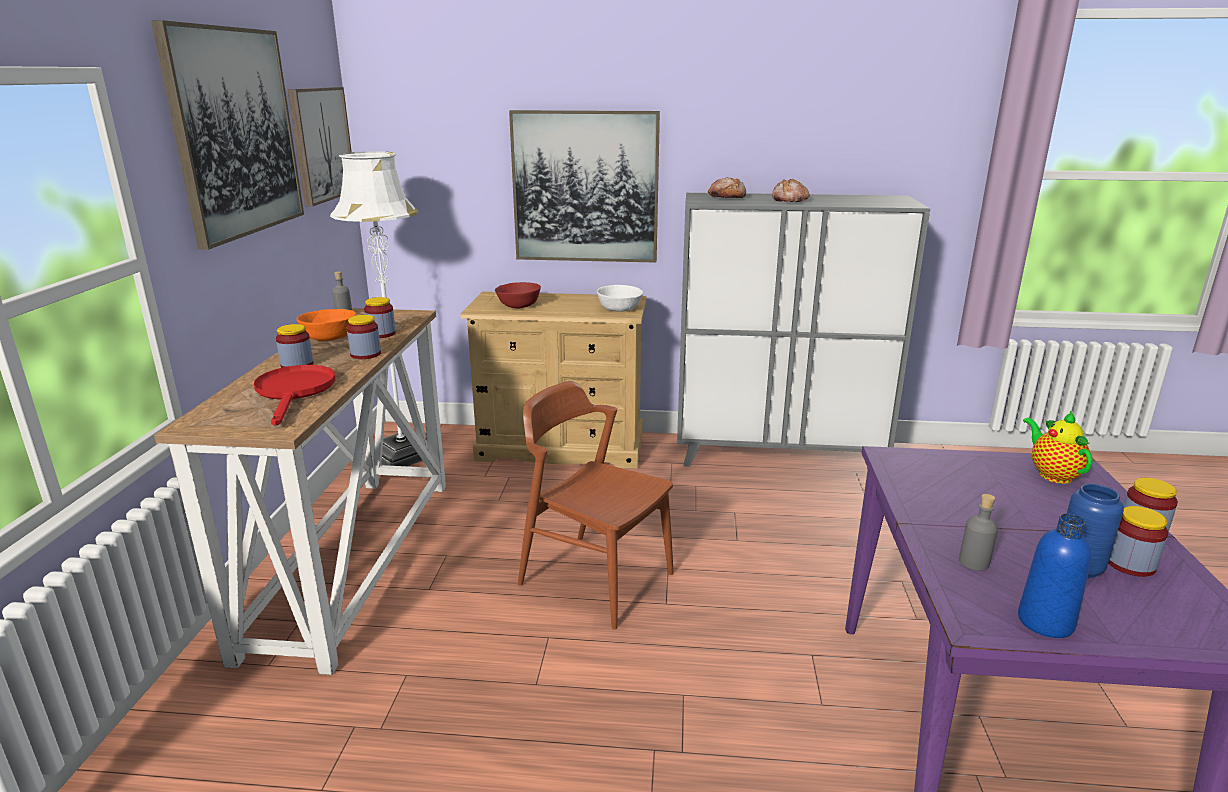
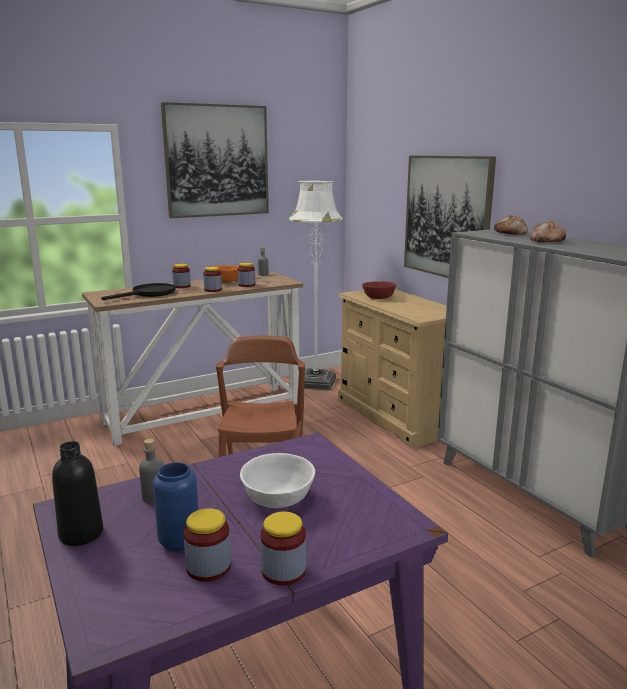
camera: 55 degrees right, 5 degrees down
red frying pan [254,365,335,426] -> black frying pan [101,283,176,300]
picture [288,87,352,206] -> none
white bowl [597,285,643,312] -> white bowl moved to [240,453,315,508]
blue bottle [1018,514,1092,638] -> black bottle [52,441,103,546]
teapot [1023,410,1093,484] -> none

